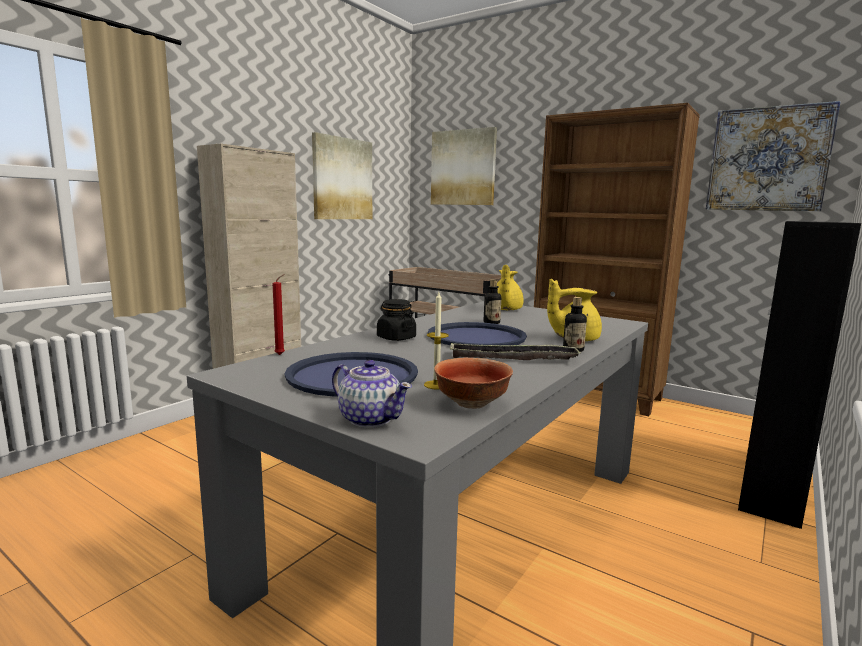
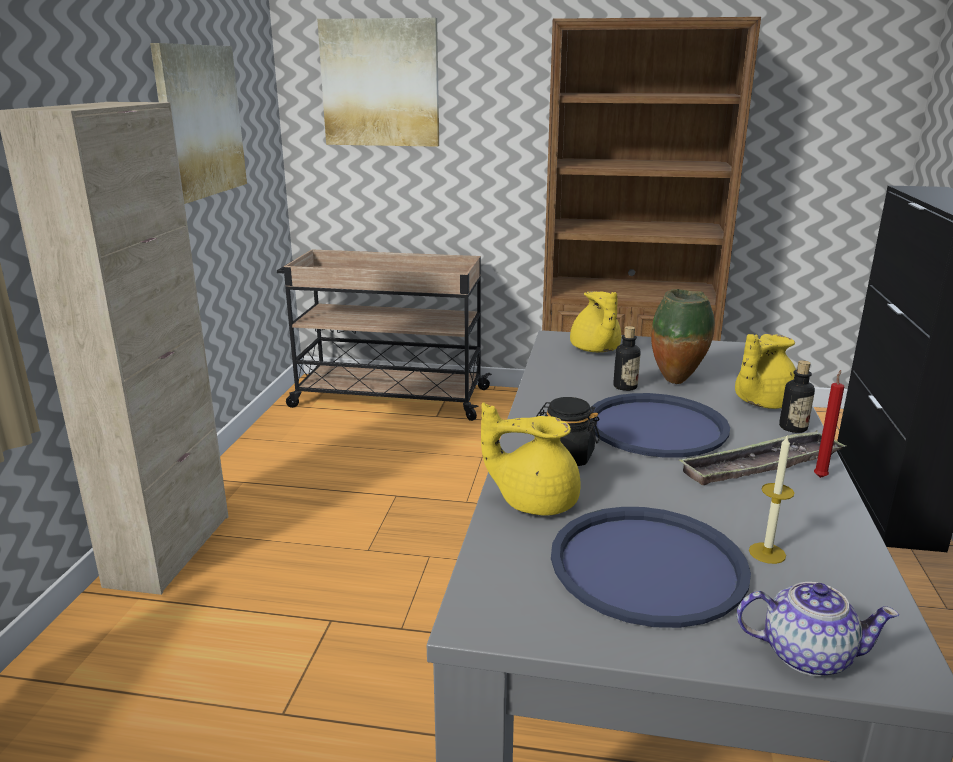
camera: 25 degrees left, 10 degrees up
red candle [272,274,285,355] -> red candle moved to [814,370,844,478]
bowl [434,358,513,409] -> none
picture [706,101,841,211] -> none
none -> yellow teapot [481,402,581,516]
none -> vase [651,289,715,384]

